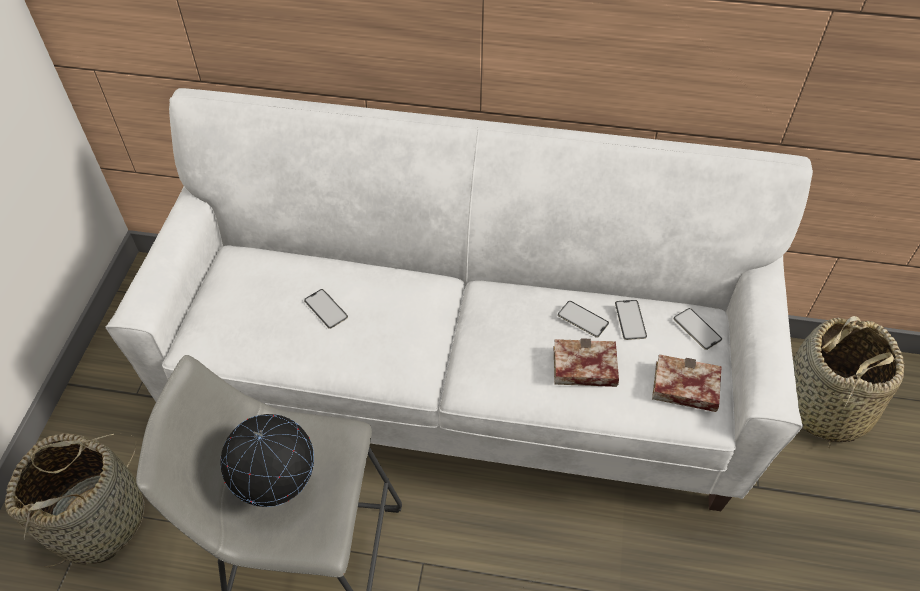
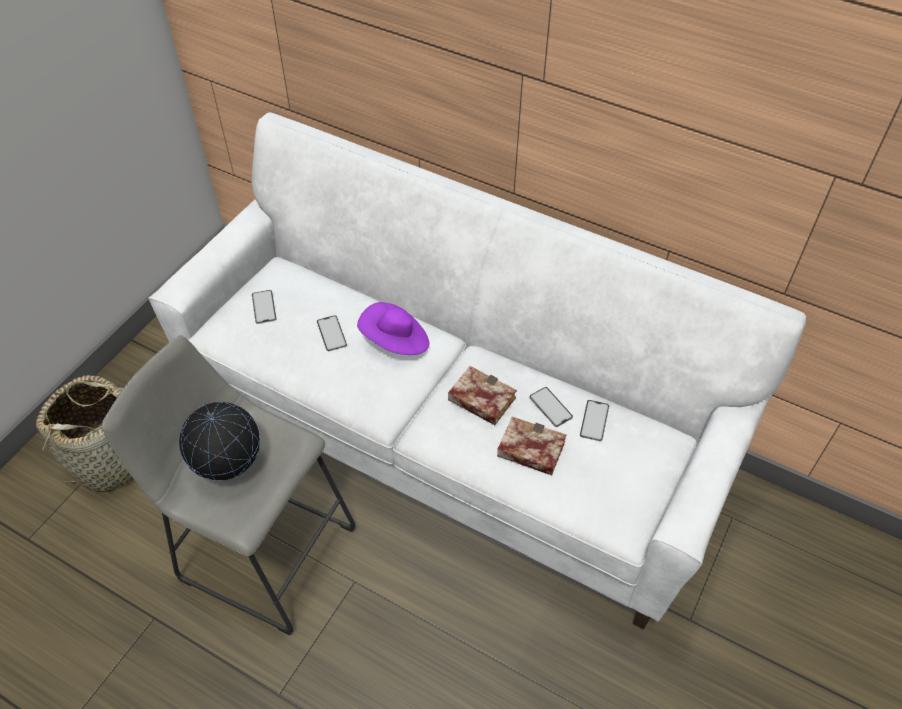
camera: 20 degrees right, 0 degrees up
book [652,354,722,412] -> book moved to [448,366,517,425]
phone [674,308,722,350] -> phone moved to [252,290,276,324]
basket [793,316,904,448] -> none
none -> purple hat [357,302,430,355]

